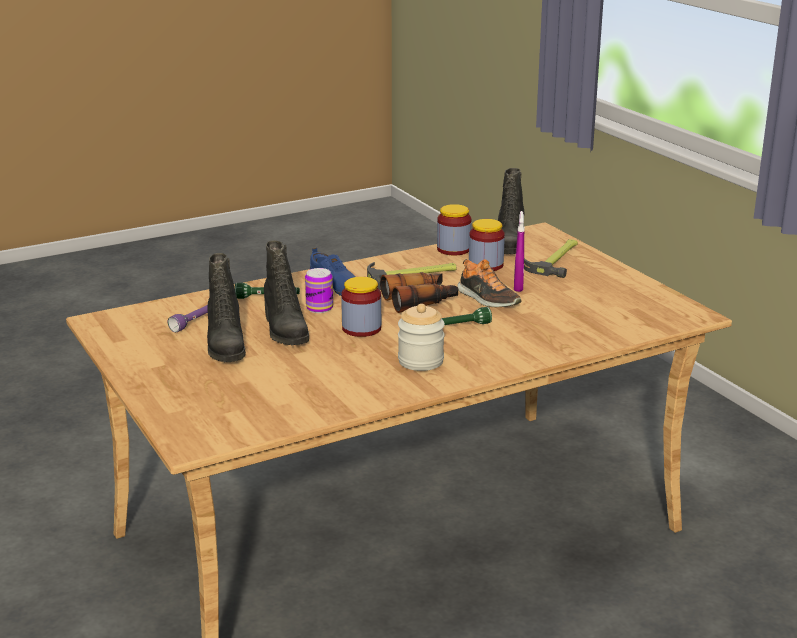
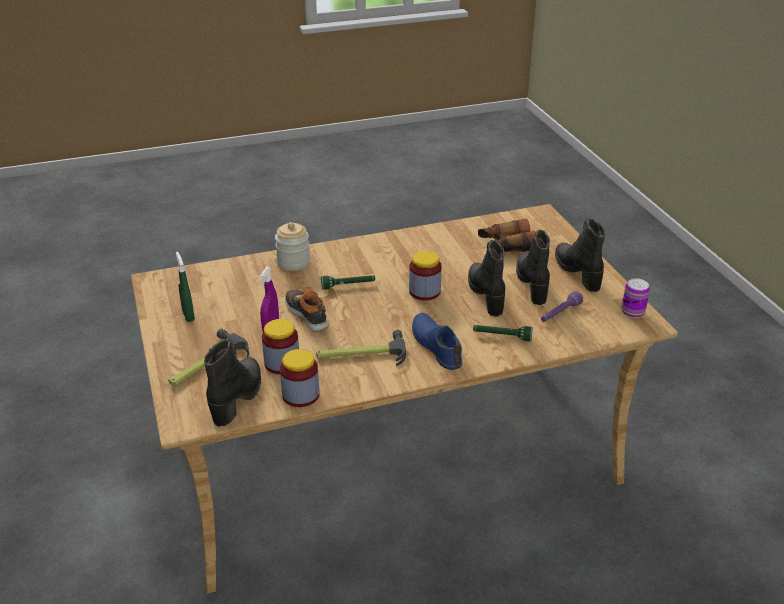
camera: 170 degrees left, 10 degrees up
can [305,268,333,313] -> can moved to [622,278,650,318]
binoculars [380,272,458,313] -> binoculars moved to [478,218,536,252]
jar [398,304,445,371] -> jar moved to [275,222,310,271]
none -> green spray bottle [176,252,195,322]
none -> black boot [555,219,605,292]

